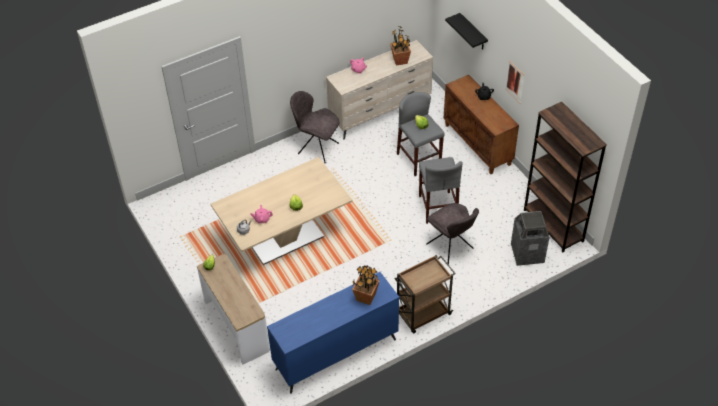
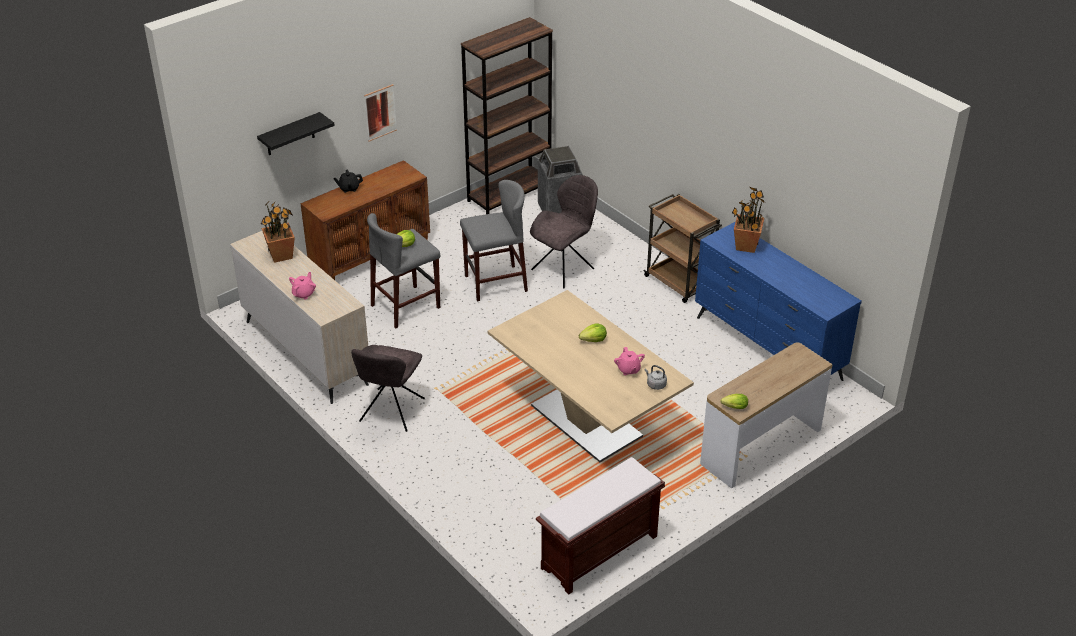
camera: 100 degrees left, 10 degrees down
none -> brown bench [536,457,665,595]

